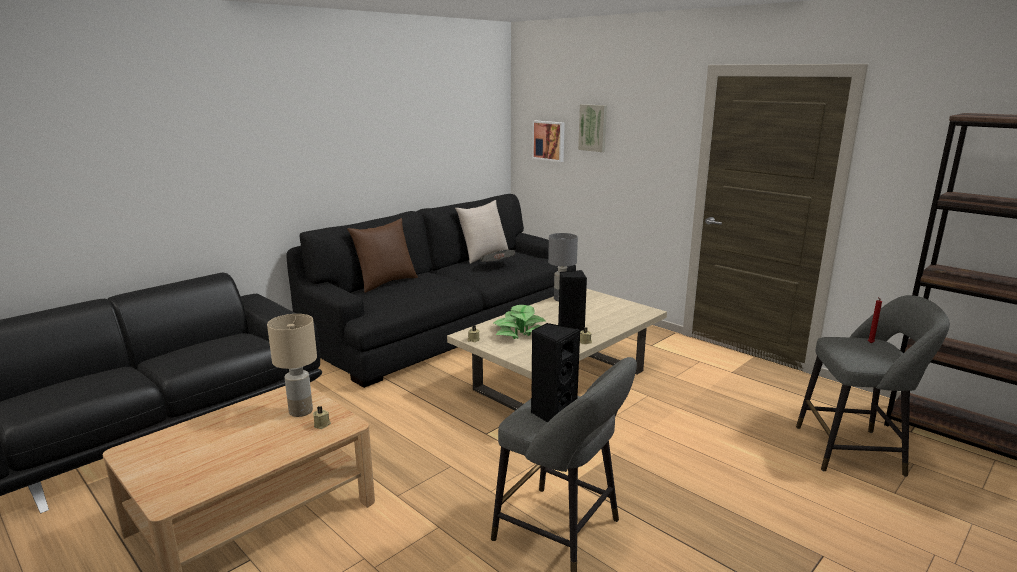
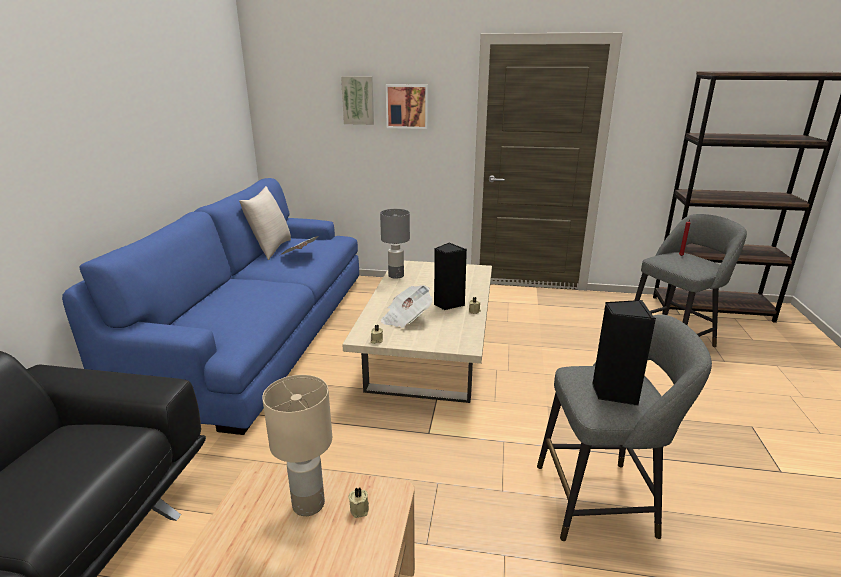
camera: 35 degrees left, 5 degrees up
black sofa [287,194,576,388] -> blue sofa [62,178,359,435]
brown pillow [347,218,418,293] -> none
potted plant [493,305,546,339] -> newspaper [381,285,433,328]
picture [532,120,565,162] -> picture moved to [386,84,428,129]

